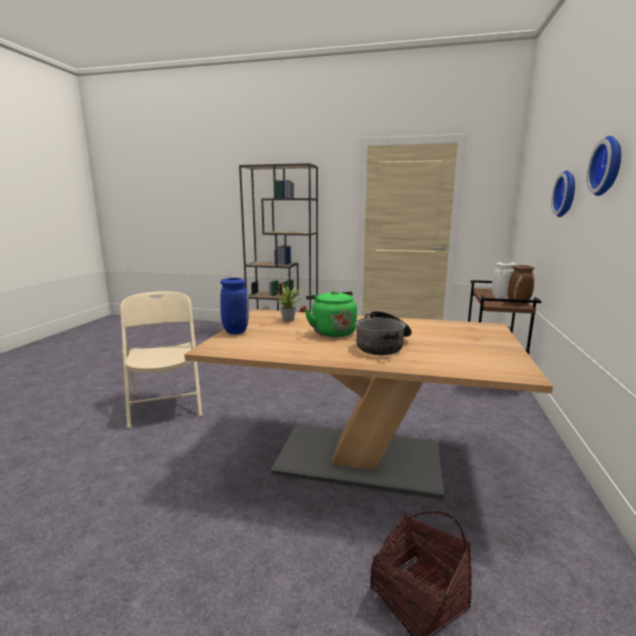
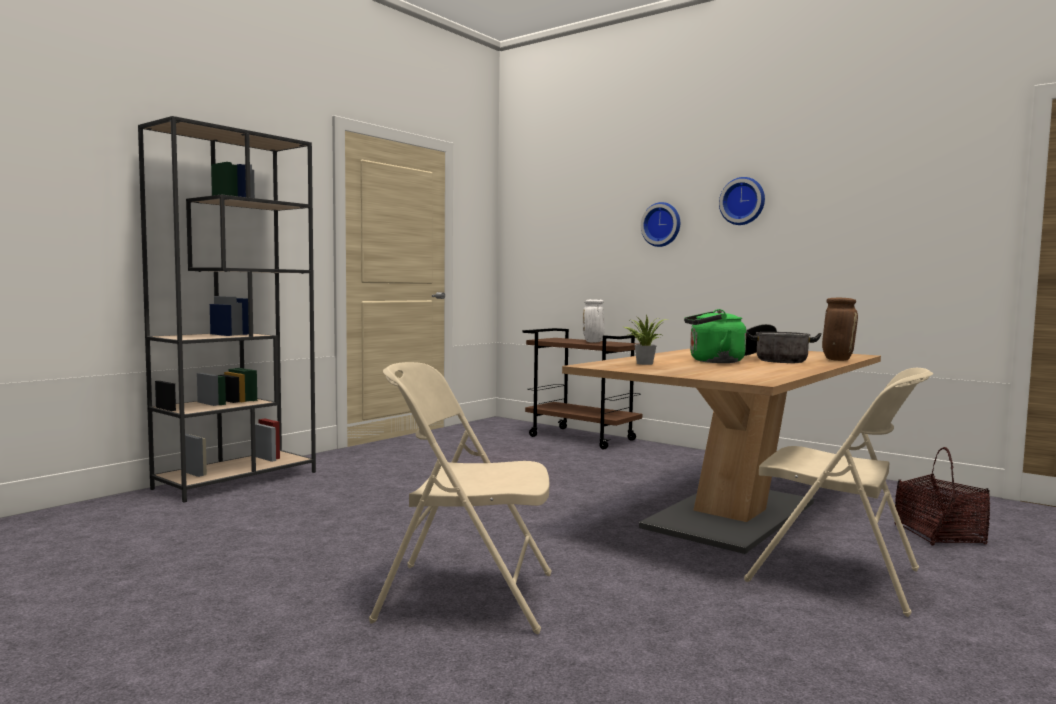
camera: 65 degrees left, 10 degrees down
blue vase [221,278,249,334] -> none
brown vase [507,265,534,305] -> brown vase moved to [822,298,858,361]
none -> beige chair [744,368,933,617]

